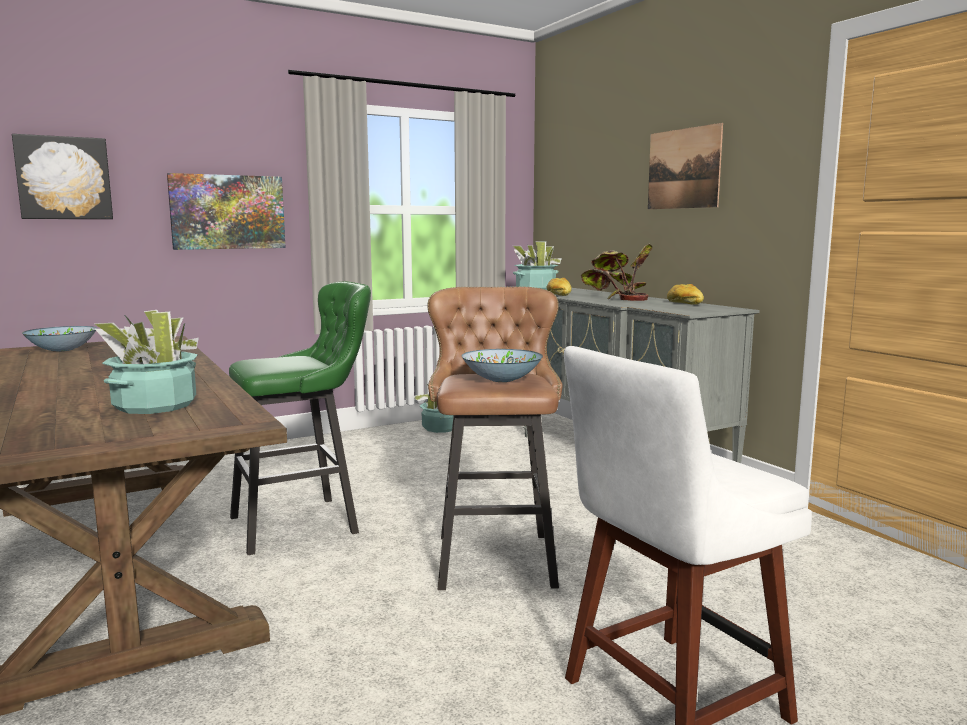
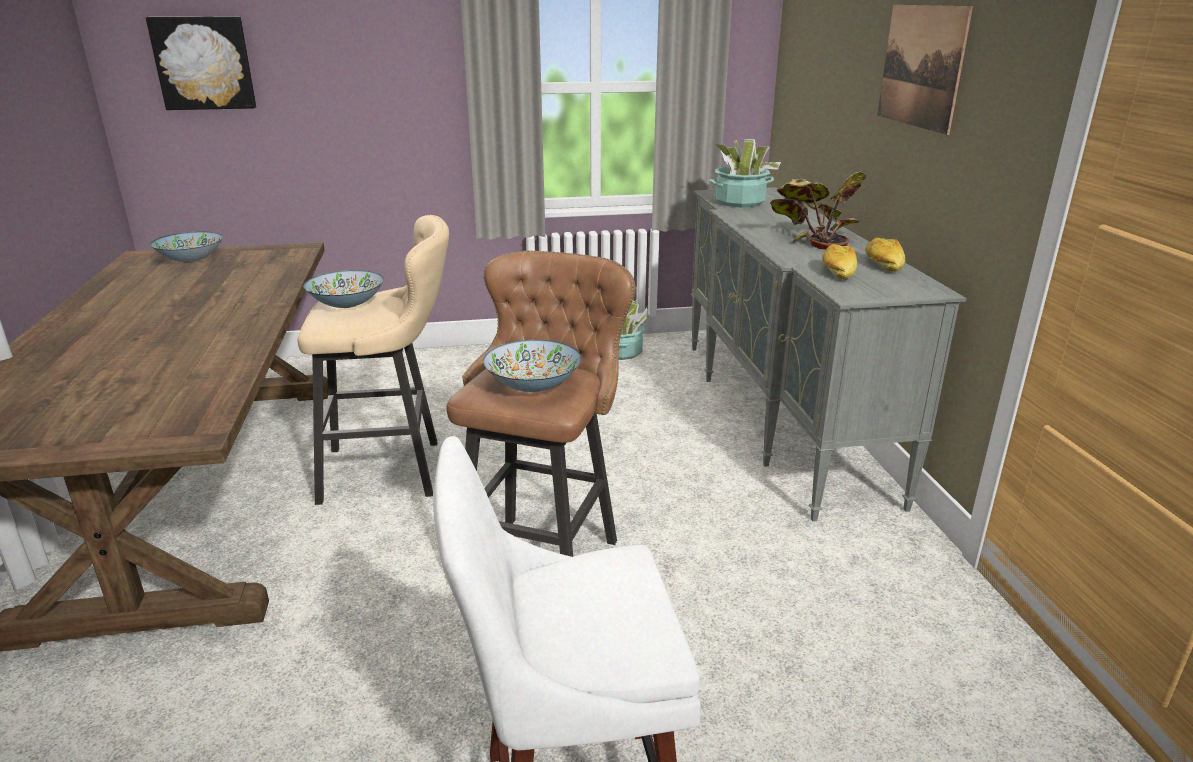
camera: 20 degrees right, 15 degrees up
potted plant [95,310,199,414] -> none
picture [167,173,286,250] -> none
green stool [229,281,371,555] -> beige stool [298,215,449,505]
bread [547,278,572,296] -> bread moved to [822,244,857,279]
none -> bowl [304,270,384,308]

